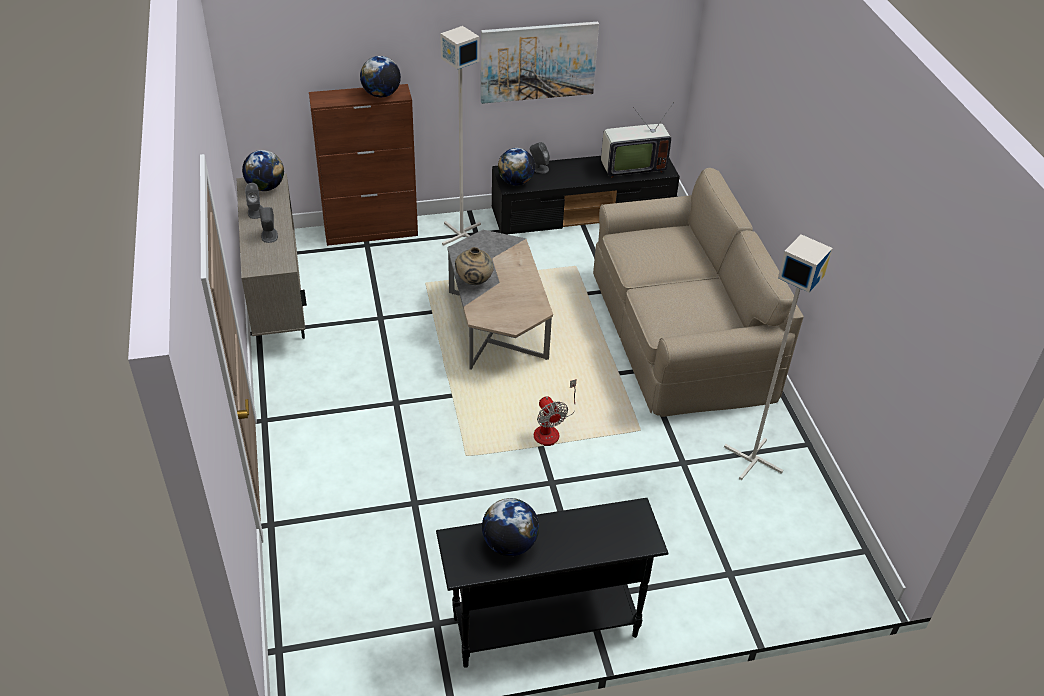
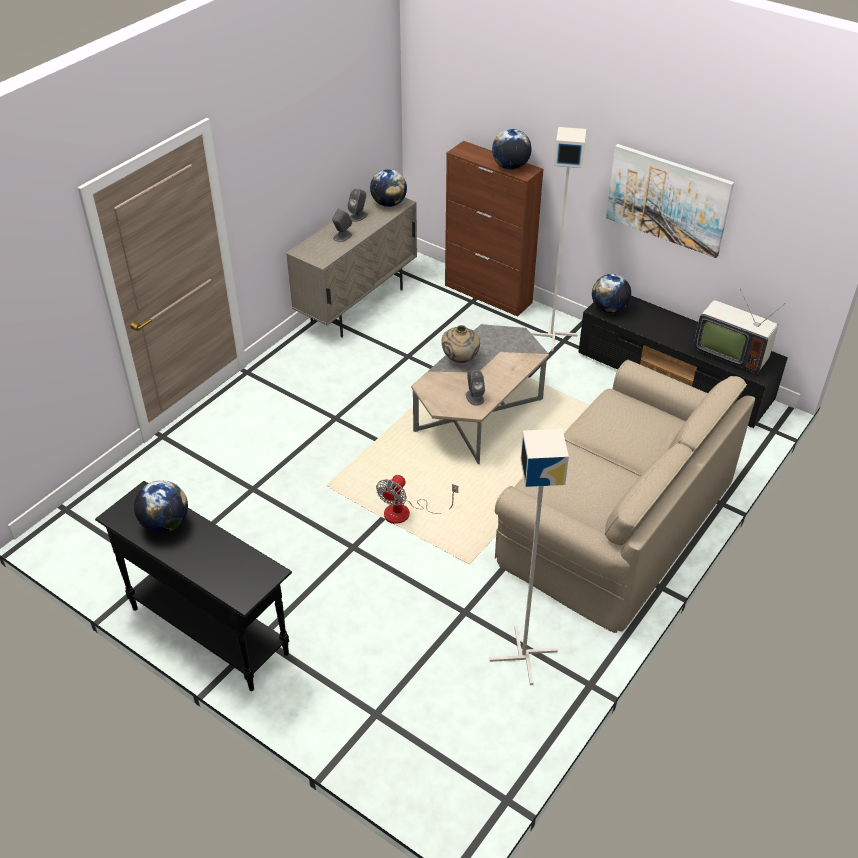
camera: 50 degrees right, 0 degrees up
grey speaker [530,142,550,173] -> grey speaker moved to [466,369,485,406]

